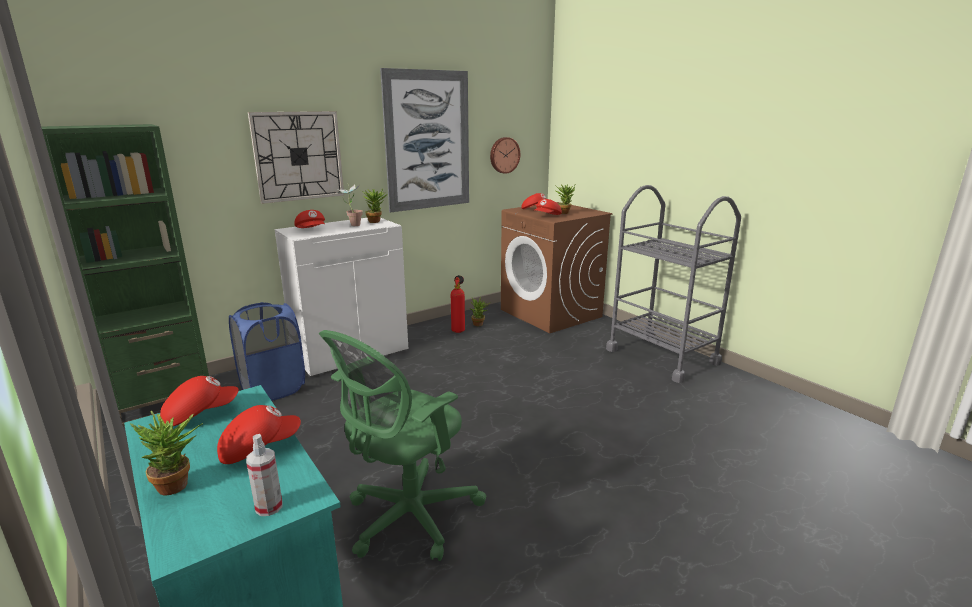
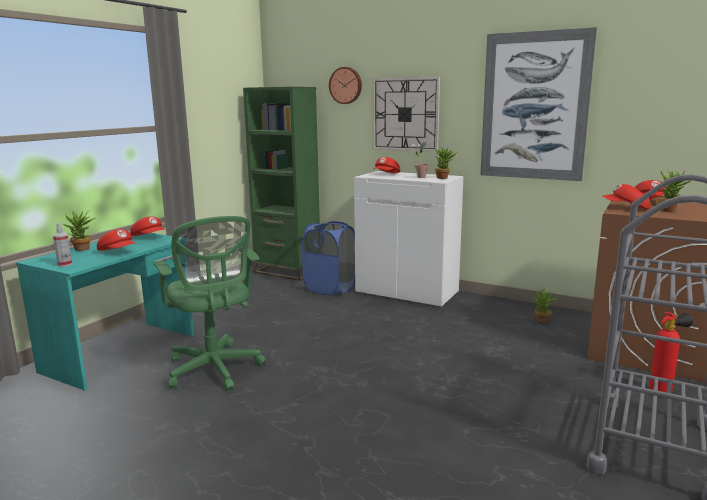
camera: 65 degrees right, 5 degrees down
green office chair [319,330,486,561] -> green office chair turned 135 degrees counterclockwise [153,216,266,391]
fire extinguisher [451,275,465,333] -> fire extinguisher moved to [649,312,693,393]
wall clock [490,137,520,174] -> wall clock moved to [329,67,362,104]

